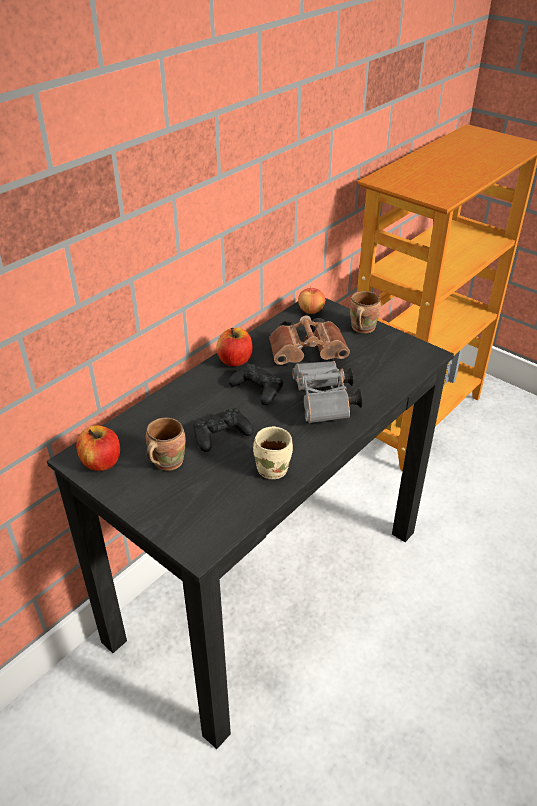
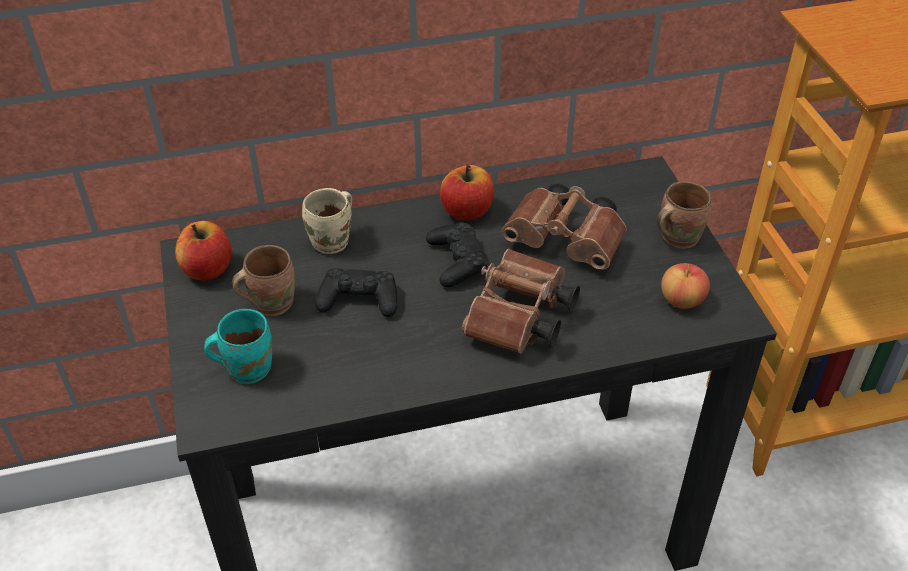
camera: 35 degrees right, 5 degrees up
beige mug [253,426,293,479] -> beige mug moved to [302,188,352,254]
grey binoculars [292,361,363,424] -> brown binoculars [462,248,580,354]
apple [298,287,325,314] -> apple moved to [661,263,710,309]
none -> turquoise mug [204,309,272,384]

